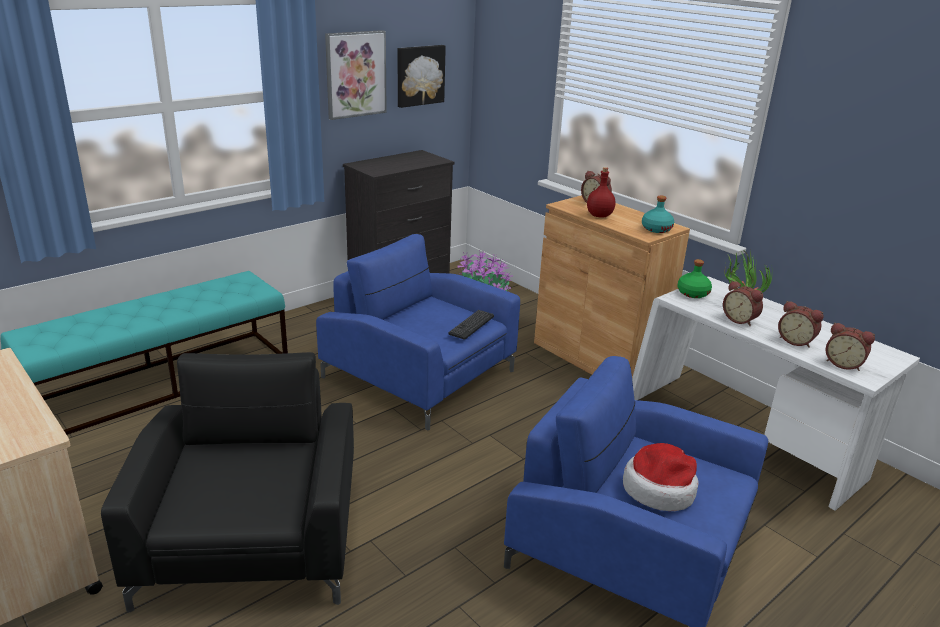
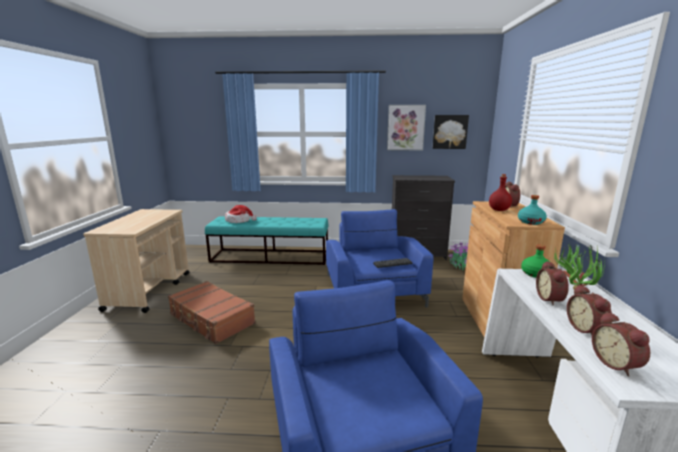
camera: 45 degrees right, 10 degrees down
black armchair [101,352,354,612] -> brown suitcase [168,281,256,344]
hat [623,443,699,511] -> hat moved to [225,205,257,223]

